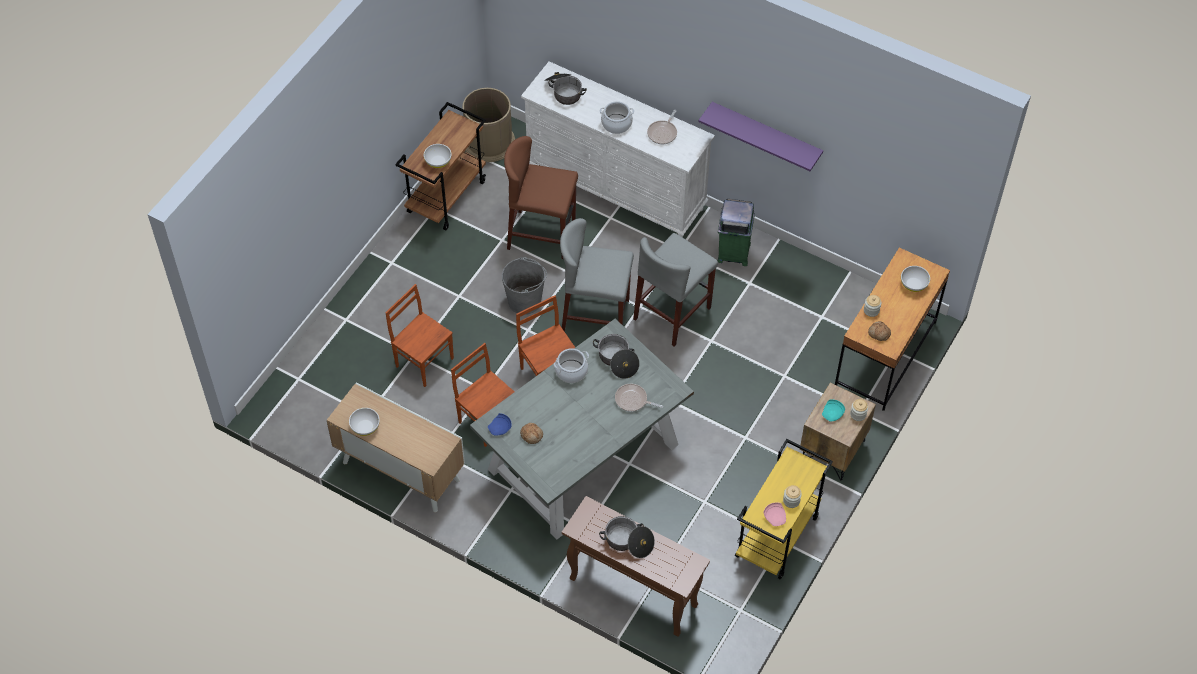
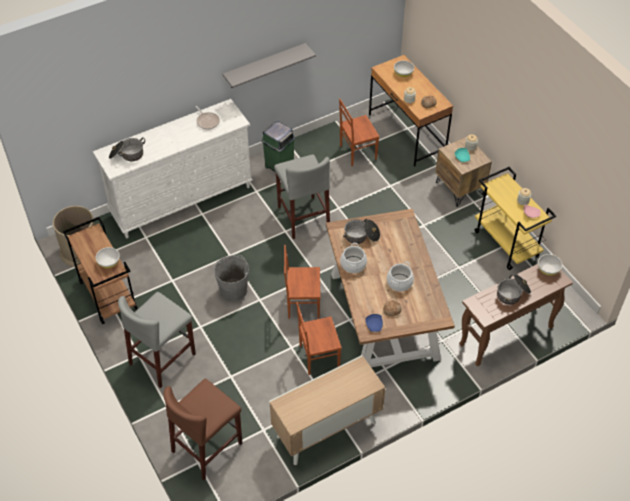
camera: 60 degrees left, 5 degrees down
white bowl [349,408,380,436] -> white bowl moved to [538,254,562,276]
brown chair [385,284,454,387] -> brown chair moved to [339,99,380,166]
grey dining table [470,319,694,539] -> brown dining table [326,209,455,367]
brown stool [504,136,578,259] -> brown stool moved to [164,379,242,480]
grey stool [560,218,634,332] -> grey stool moved to [118,292,196,388]
cooking pot [600,101,634,134] -> cooking pot moved to [387,262,414,292]
frying pan [615,384,663,412] -> none
purple shelf [699,102,823,171] -> grey shelf [223,43,316,88]

